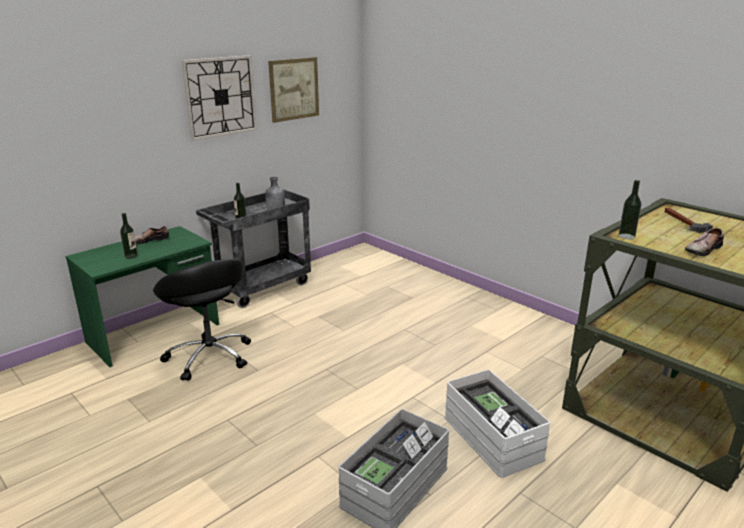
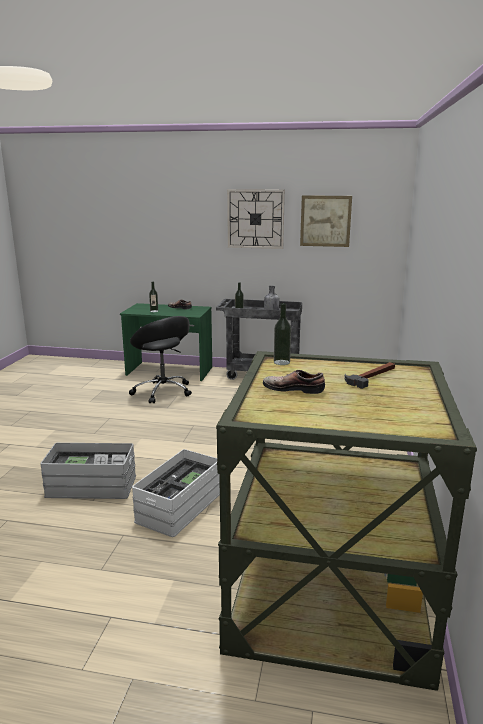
camera: 55 degrees right, 5 degrees down
black office chair [153,259,251,381] -> black office chair turned 60 degrees counterclockwise [129,316,192,403]

